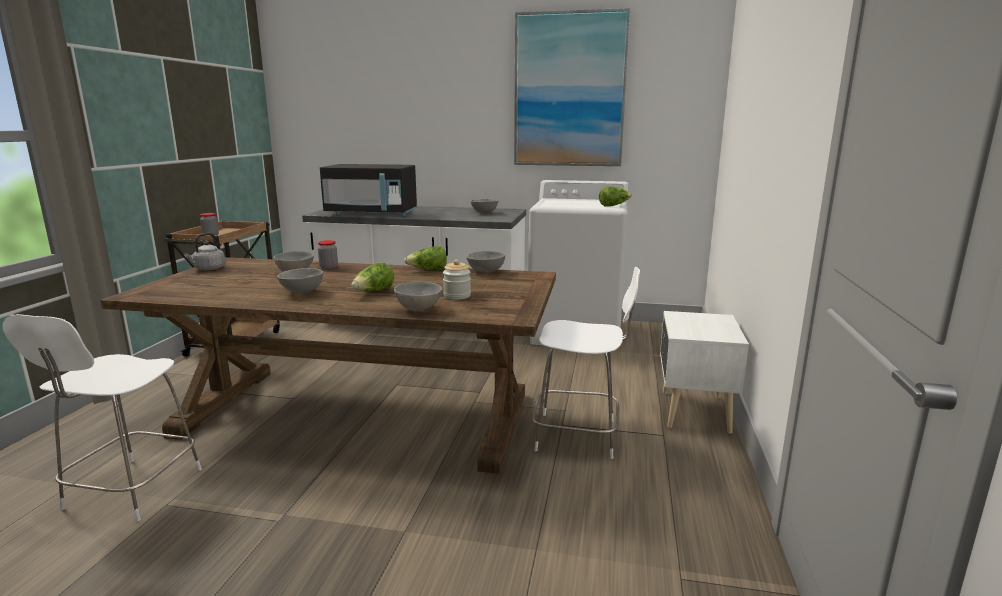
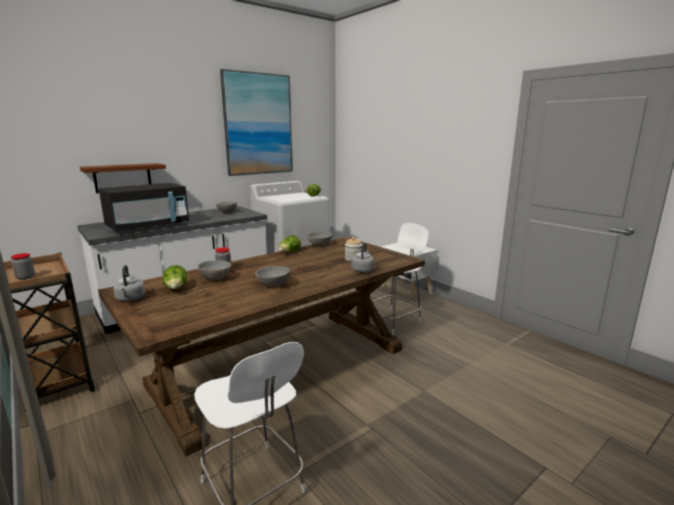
camera: 50 degrees left, 0 degrees up
lettuce [351,262,394,291] -> lettuce moved to [163,265,187,289]
grey bowl [394,282,442,312] -> grey kettle [351,243,374,273]
none -> brown shelf [80,163,166,193]

